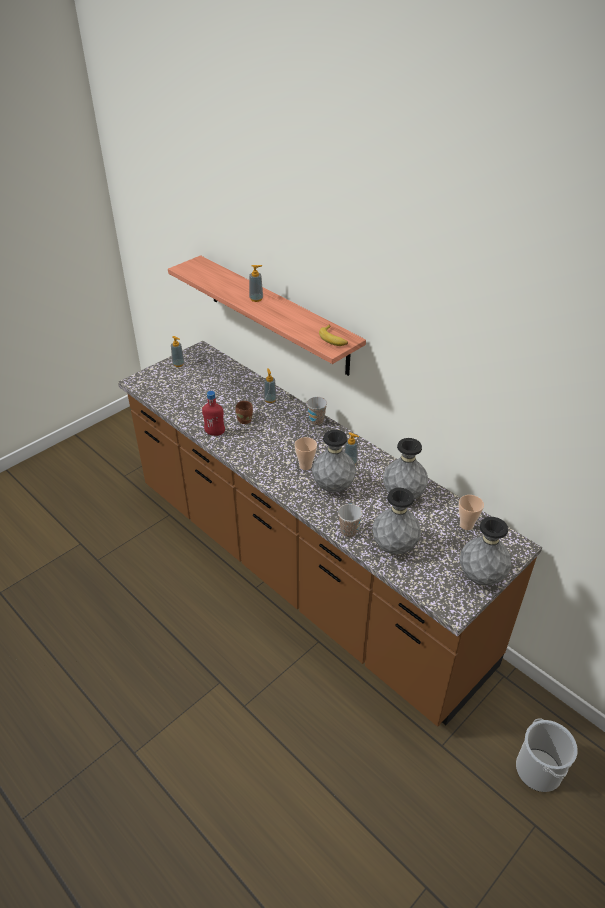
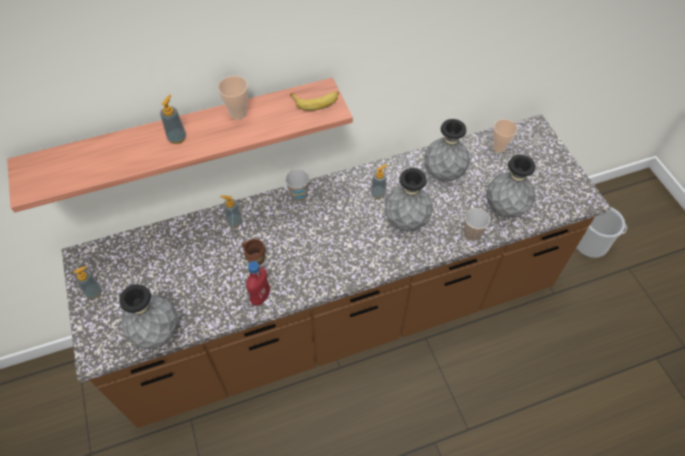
camera: 65 degrees left, 15 degrees up
cup [294,437,317,470] -> cup moved to [218,76,248,120]
grey vase [460,517,511,586] -> grey vase moved to [119,284,178,349]

